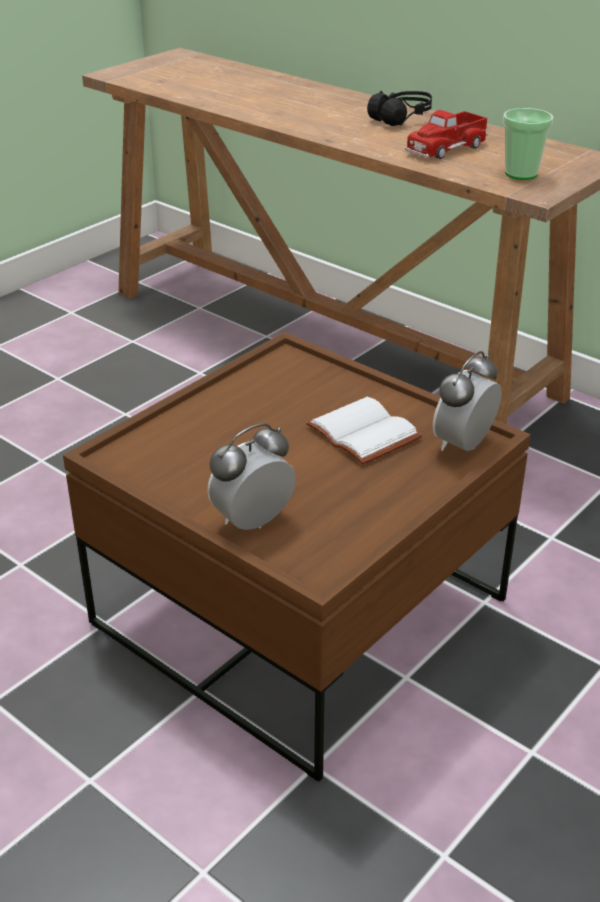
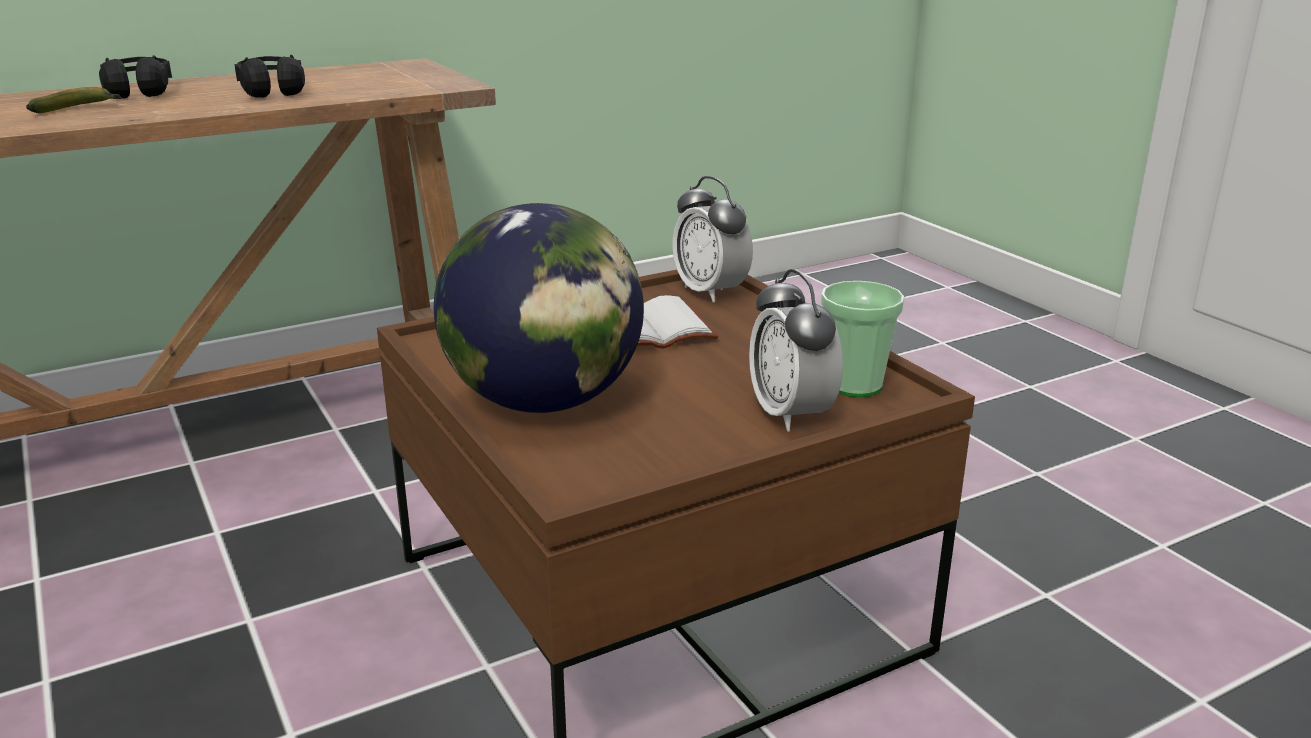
camera: 70 degrees left, 10 degrees down
toy truck [405,110,488,159] -> black headphones [234,55,305,98]
cup [503,108,553,180] -> cup moved to [821,281,904,397]
none -> banana [26,87,123,113]
none -> globe [434,203,644,413]

